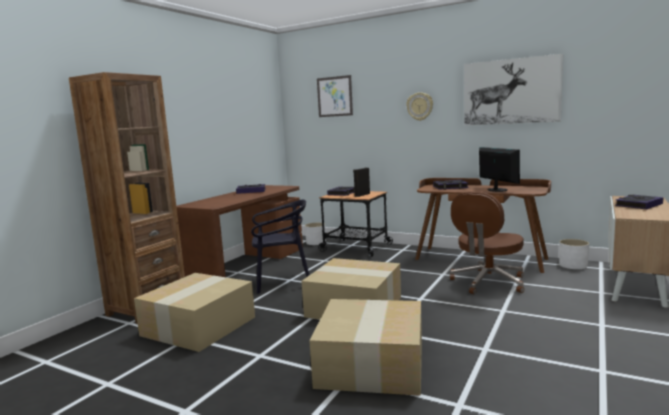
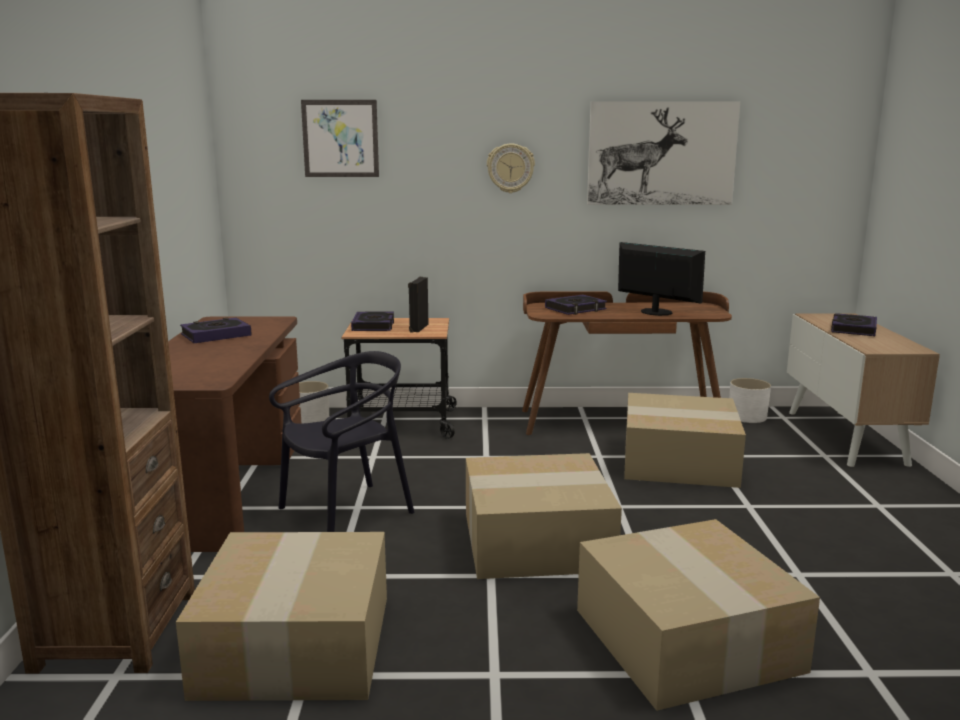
camera: 30 degrees left, 5 degrees up
brown office chair [450,192,524,294] -> cardboard box [624,393,746,488]

